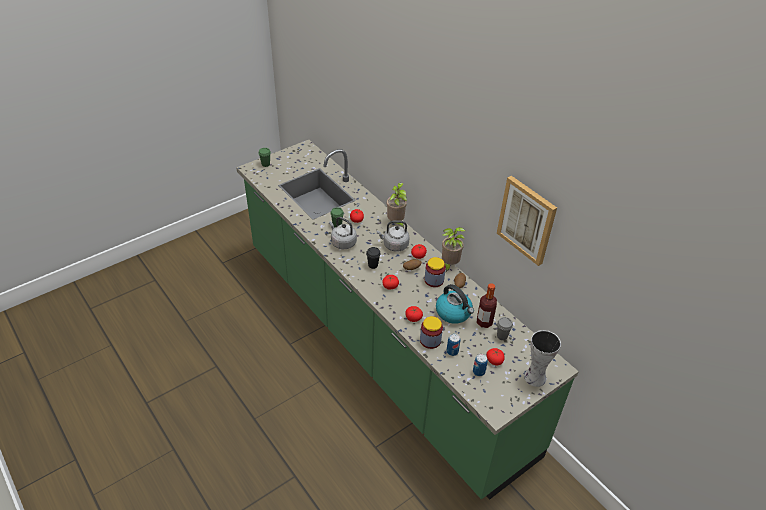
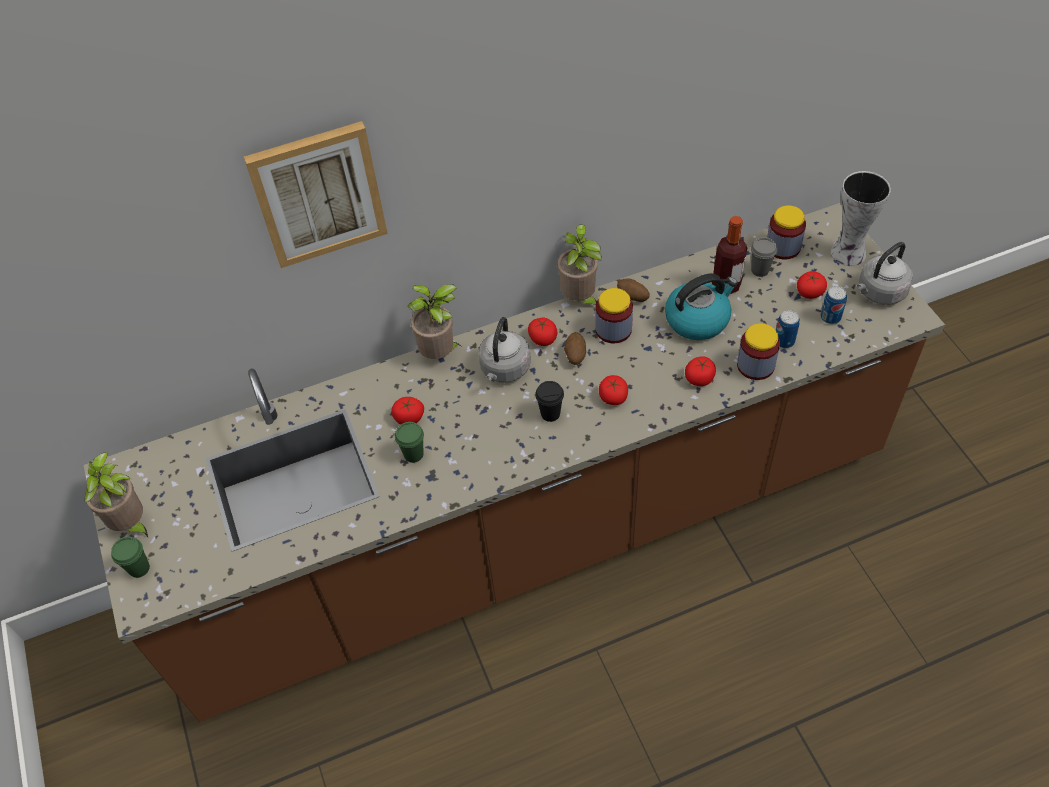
camera: 70 degrees left, 10 degrees up
green counter [236,140,579,500] -> brown counter [84,203,945,722]
grey kettle [329,217,357,249] -> grey kettle moved to [857,242,913,305]
picture [497,176,557,266] -> picture moved to [244,121,388,268]
none -> potted plant [84,452,148,537]
none -> jar [767,205,806,259]

